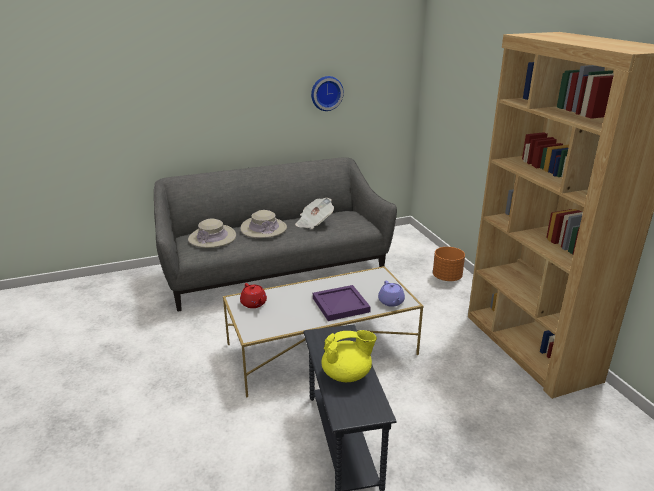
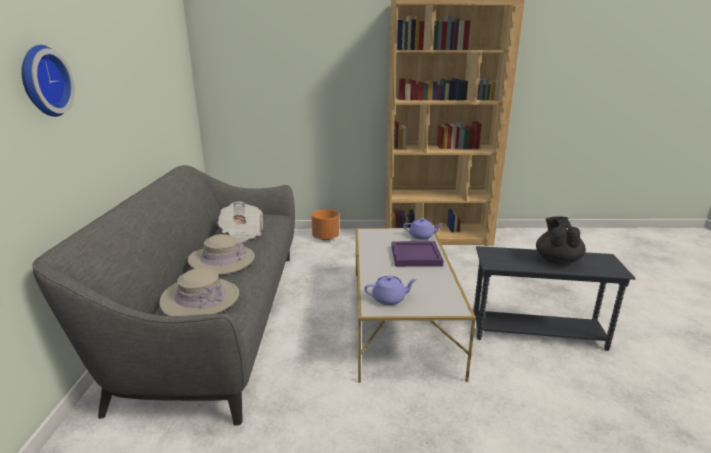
camera: 70 degrees left, 5 degrees down
red teapot [240,283,267,308] -> purple teapot [364,276,417,305]
wall clock [311,76,344,111] -> wall clock moved to [21,45,75,117]
yellow teapot [322,330,377,382] -> black teapot [536,216,586,264]

